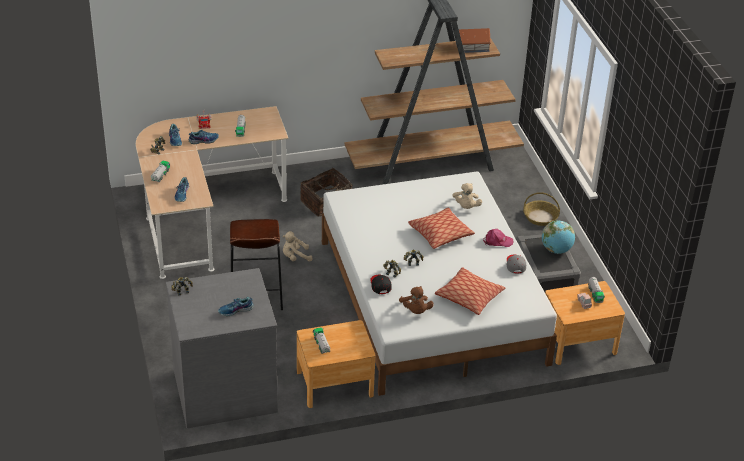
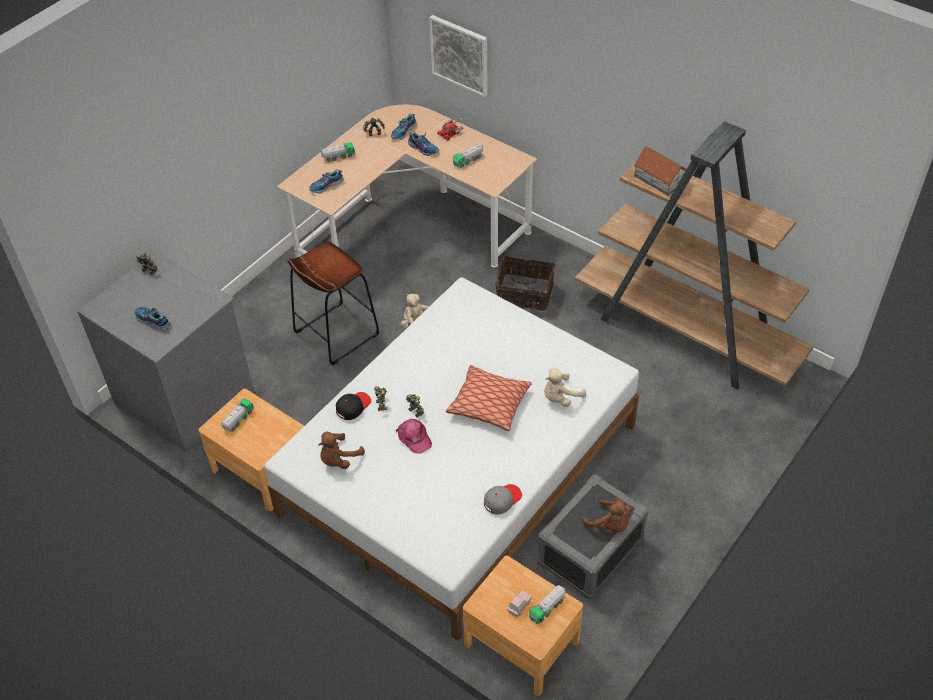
camera: 55 degrees right, 10 degrees up
pillow [435,267,505,315] -> none
toy house [456,28,491,53] -> toy house moved to [634,146,687,196]
pink cap [483,229,514,247] -> pink cap moved to [396,419,432,454]
basket [523,192,560,226] -> none
globe [542,220,575,254] -> brown plush toy [582,498,631,532]
none -> picture [429,15,488,97]

